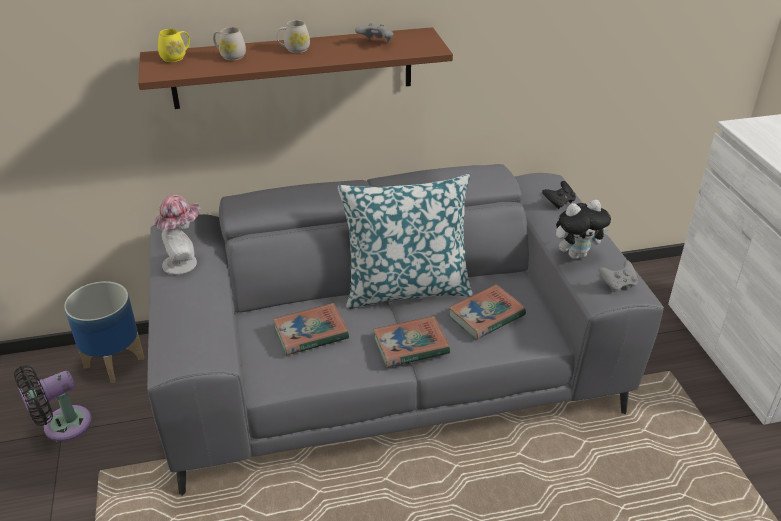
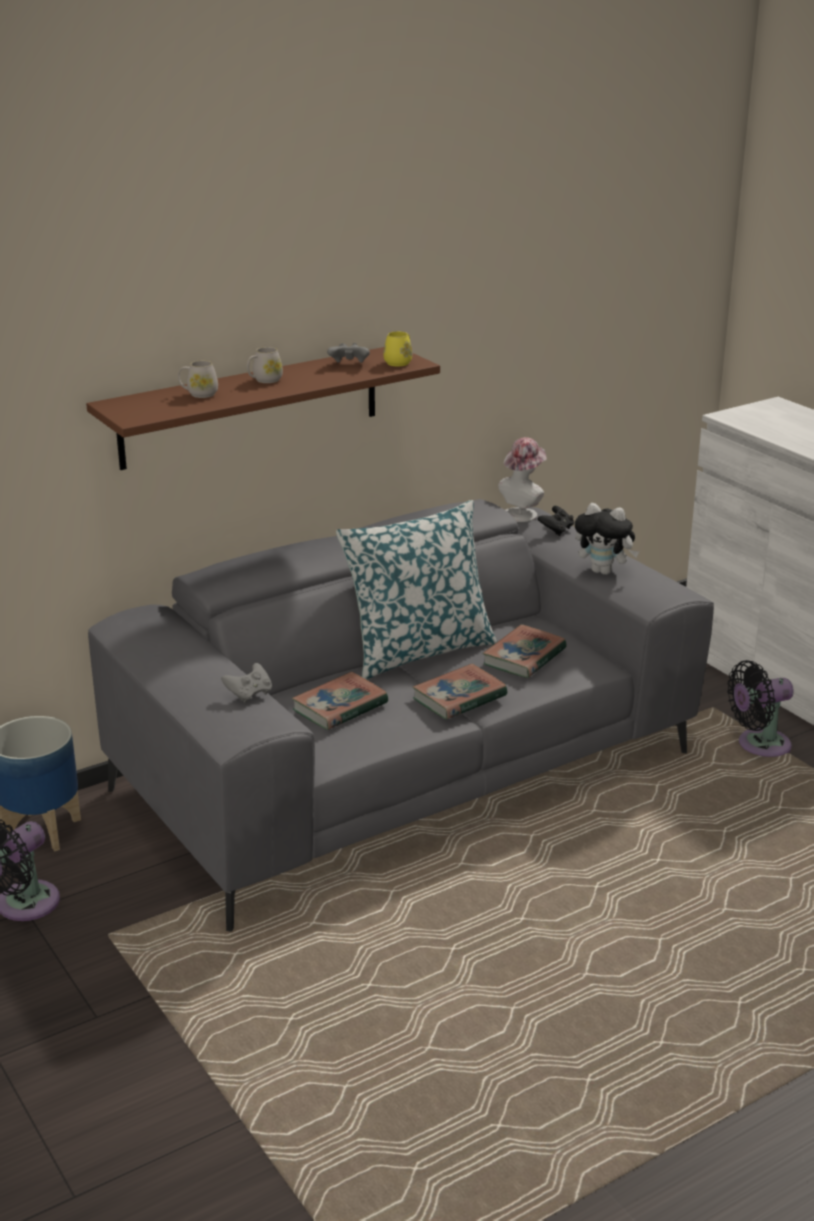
camera: 20 degrees left, 10 degrees down
hat [154,195,200,275] -> hat moved to [498,437,547,522]
yellow mug [158,29,190,62] -> yellow mug moved to [383,331,412,366]
plush toy [556,200,611,259] -> plush toy turned 60 degrees clockwise [575,503,639,575]
grey game controller [598,260,638,292] -> grey game controller moved to [221,663,272,703]
none -> black fan [727,660,794,757]

